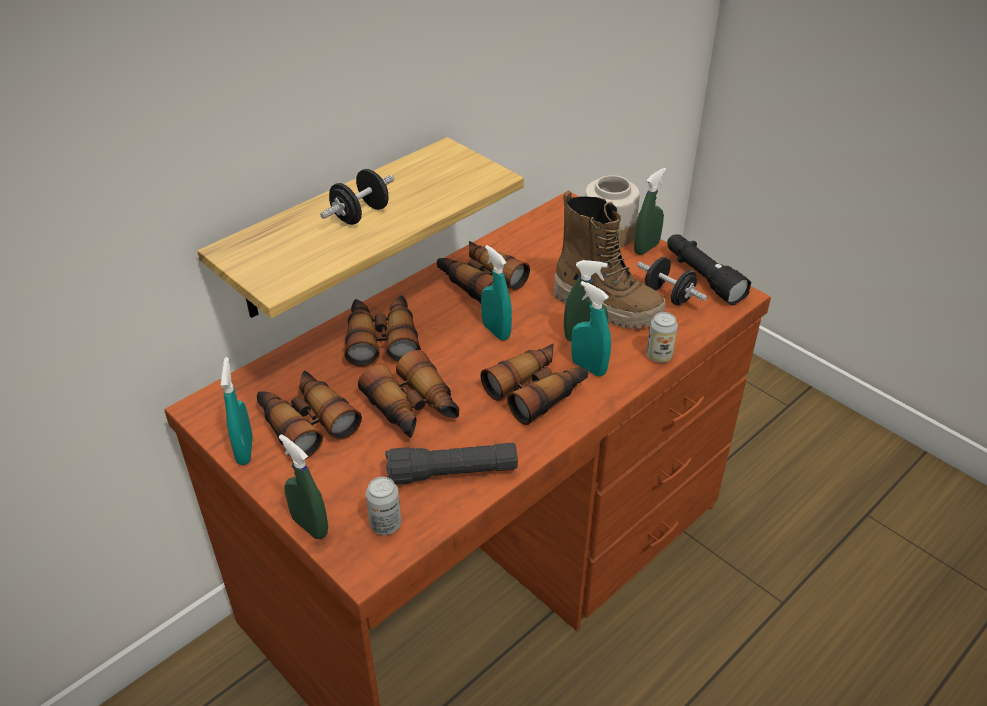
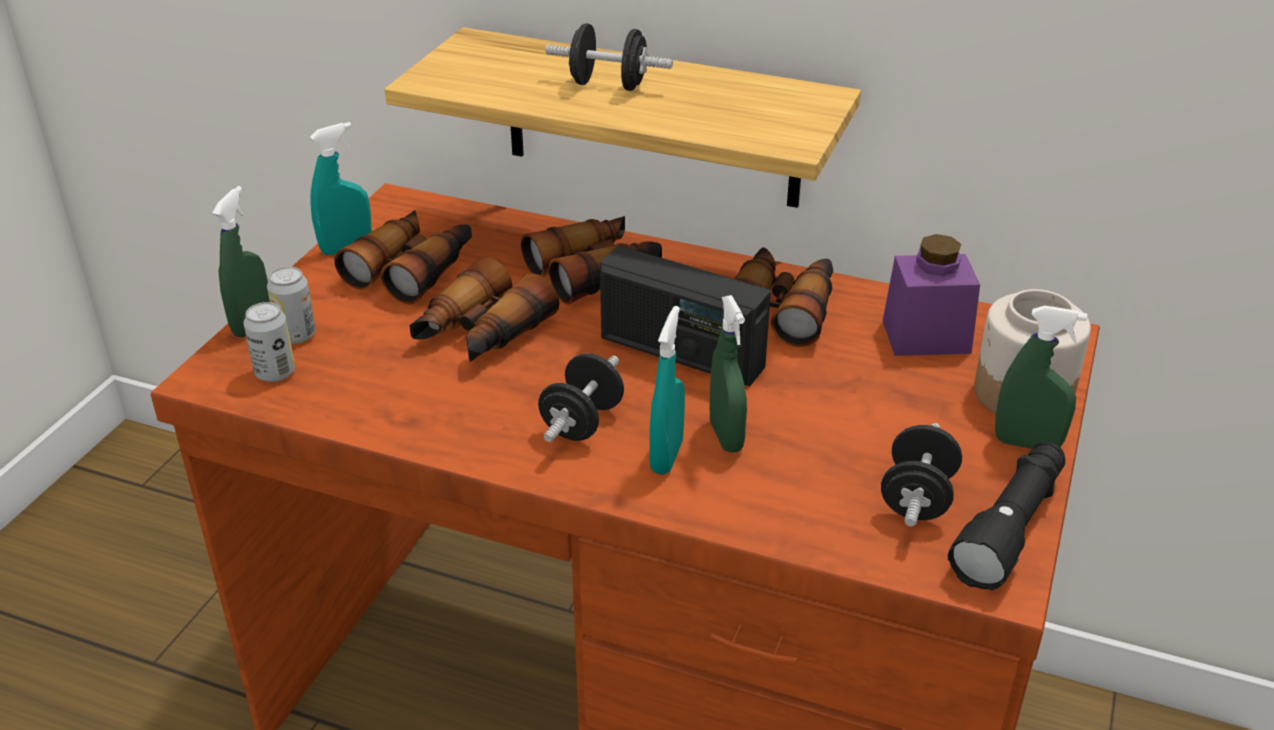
camera: 65 degrees right, 5 degrees down
black flashlight [385,443,518,485] -> none
binoculars [480,343,588,425] -> black dumbbell [538,353,624,442]
turquoise spray bottle [481,245,512,341] -> radio [600,246,771,386]
boot [554,190,666,329] -> none
can [647,312,678,363] -> can moved to [267,267,316,344]
none -> purple jar [883,234,980,356]

